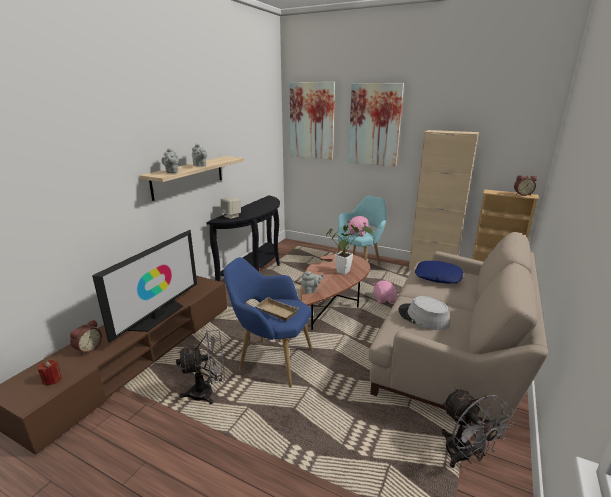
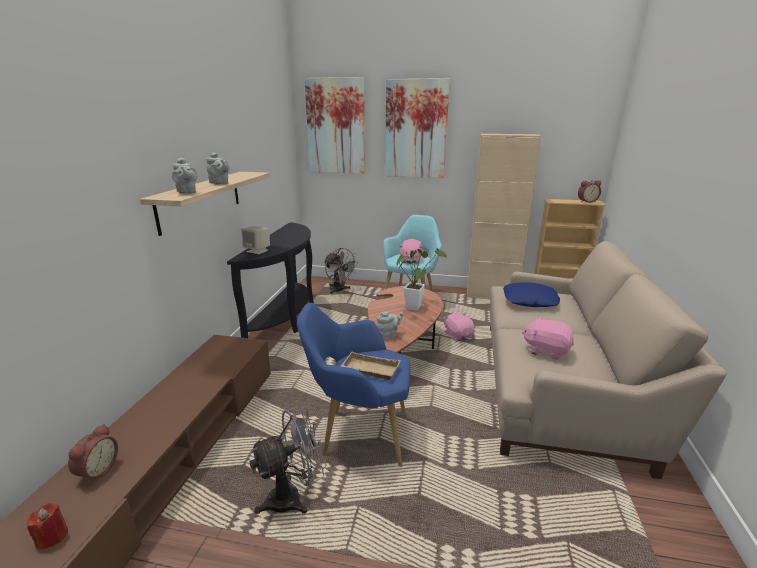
camera: 15 degrees left, 0 degrees up
television [92,230,197,343] -> none
grey hat [398,296,450,330] -> pink plush toy [522,316,574,360]
grey fan [441,388,515,468] -> grey fan moved to [324,248,359,294]

